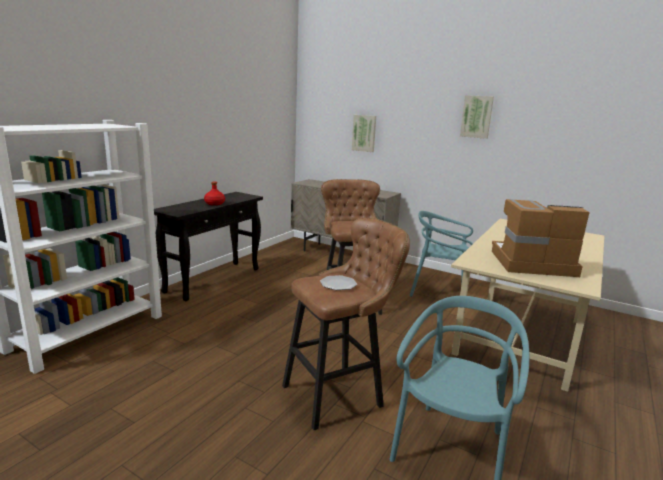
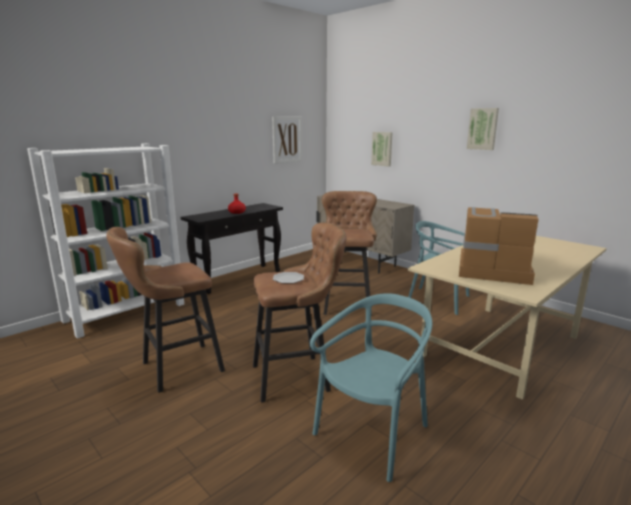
camera: 15 degrees right, 0 degrees up
none -> brown stool [106,227,225,393]
none -> picture [272,116,302,164]

